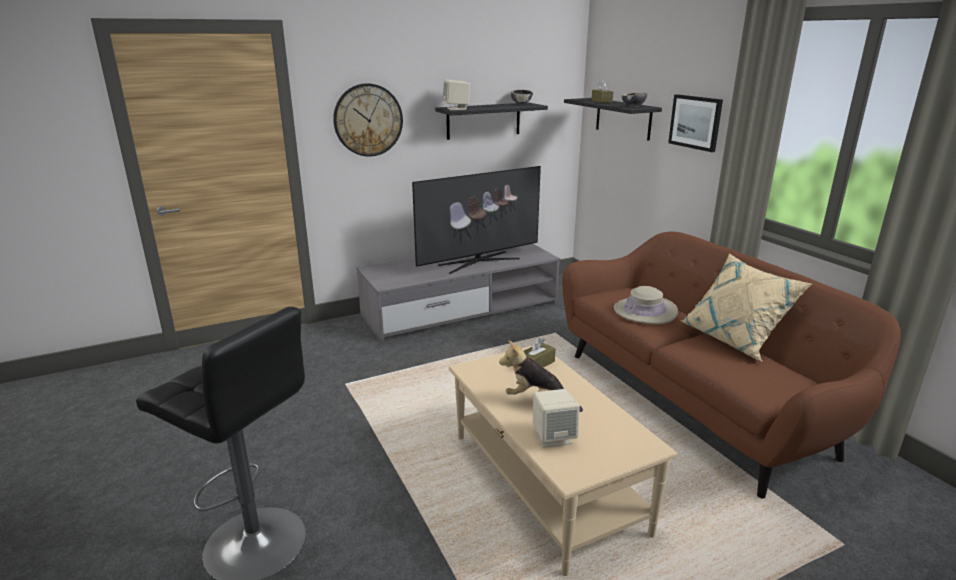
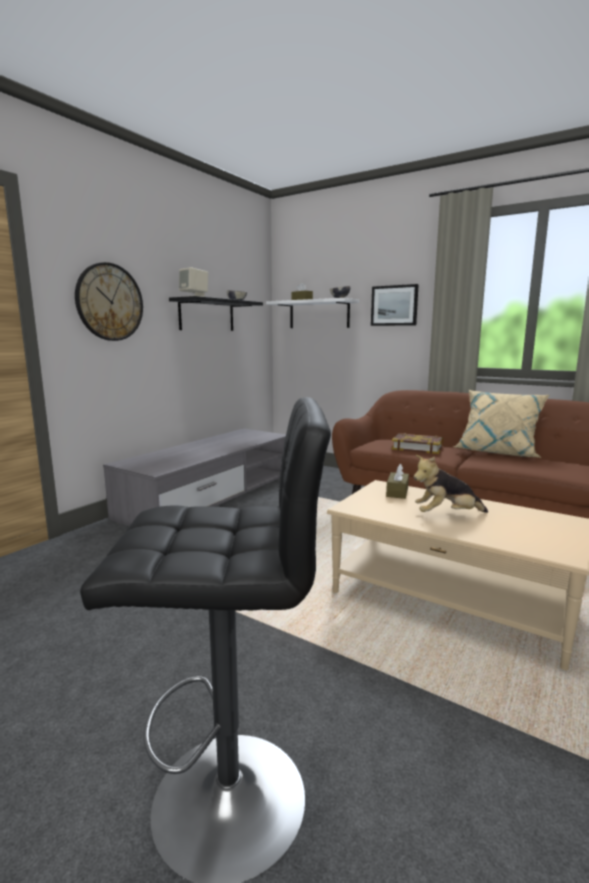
camera: 30 degrees left, 10 degrees down
television [412,166,541,274] -> none
beige speaker [533,389,580,448] -> none
black shelf [564,98,662,141] -> white shelf [266,298,359,328]
beige hat [614,286,678,324] -> book [392,433,443,454]

